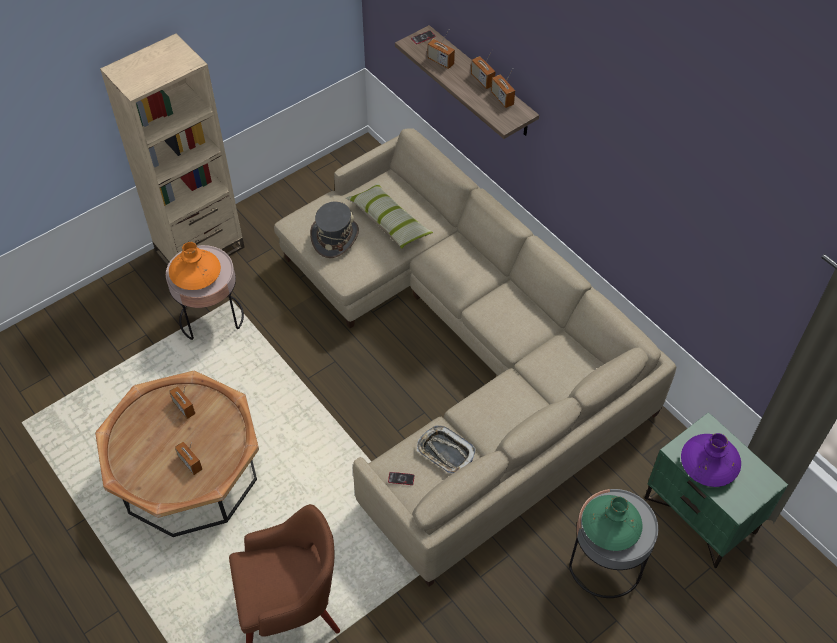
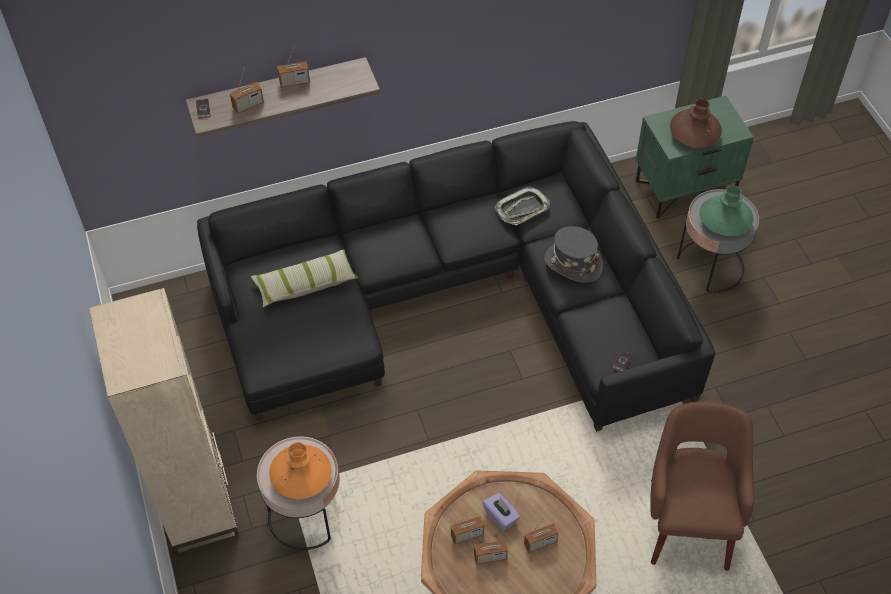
camera: 70 degrees left, 0 degrees up
beige sofa [274,128,676,587] -> black sofa [197,121,715,432]
grey hat [310,201,359,258] -> grey hat moved to [544,226,603,283]
tray [417,426,476,474] -> tray moved to [495,187,550,225]
radio [491,69,515,108] -> radio moved to [474,530,508,564]
purple vase [681,433,741,487] -> brown vase [670,99,722,148]
none -> purple tissue box [483,493,520,531]

